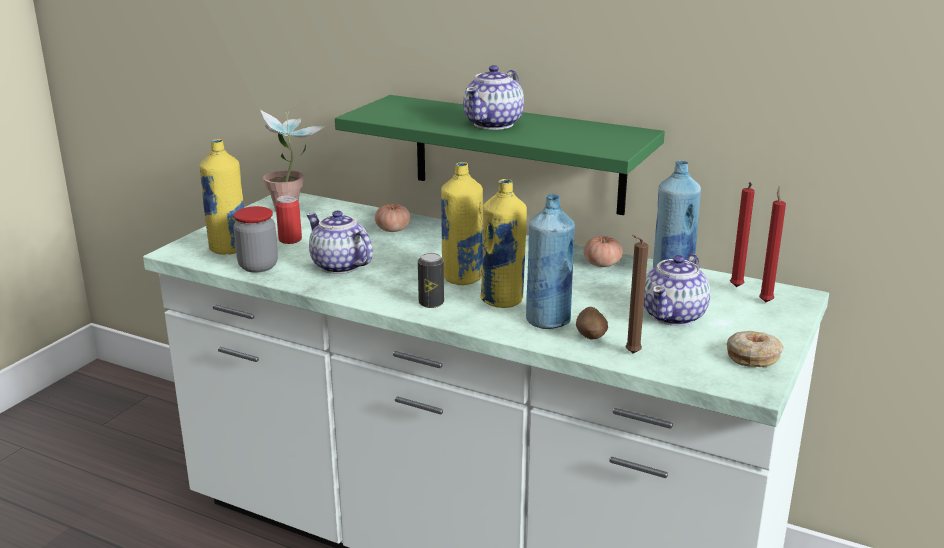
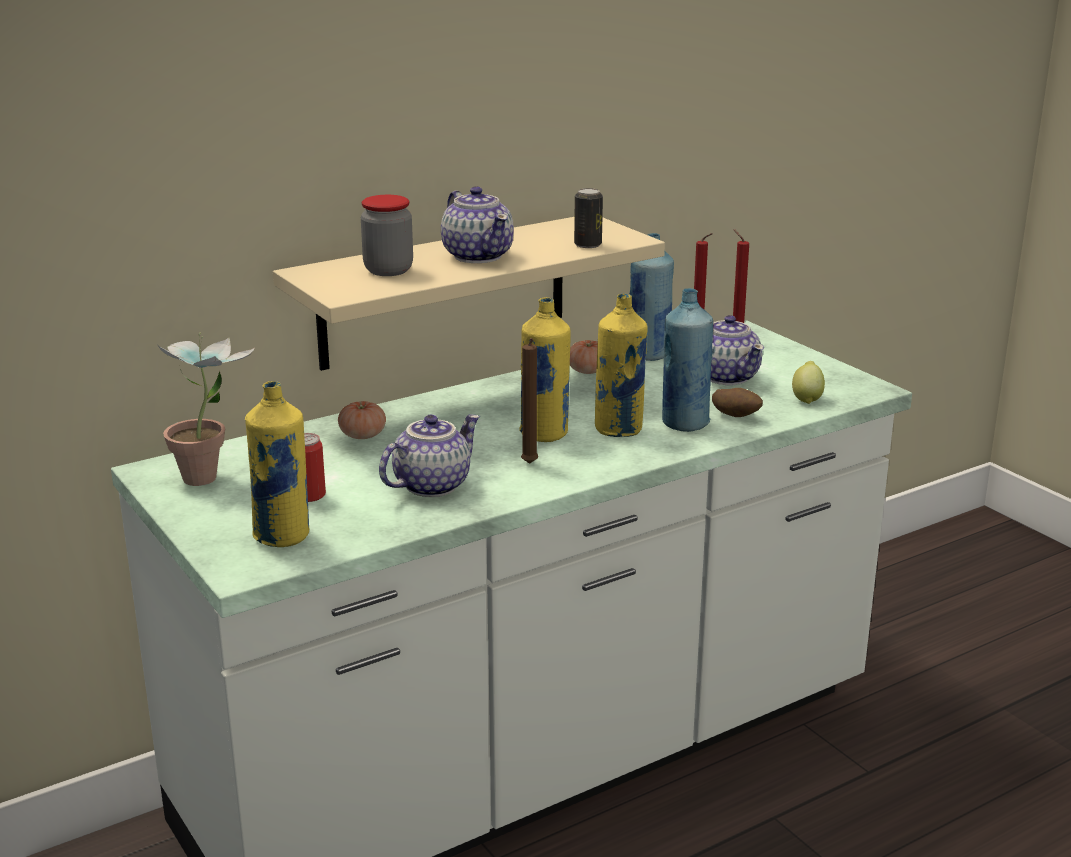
camera: 60 degrees left, 0 degrees up
jar [233,206,278,273] -> jar moved to [361,195,413,276]
teapot [306,211,373,274] -> teapot turned 150 degrees clockwise [379,414,480,497]
green shelf [335,95,665,215] -> beige shelf [273,217,665,371]
can [418,253,444,308] -> can moved to [574,188,603,248]
brown candle [625,235,648,353] -> brown candle moved to [521,338,538,464]
donut [727,331,783,367] -> none
none -> lemon [792,361,825,404]

